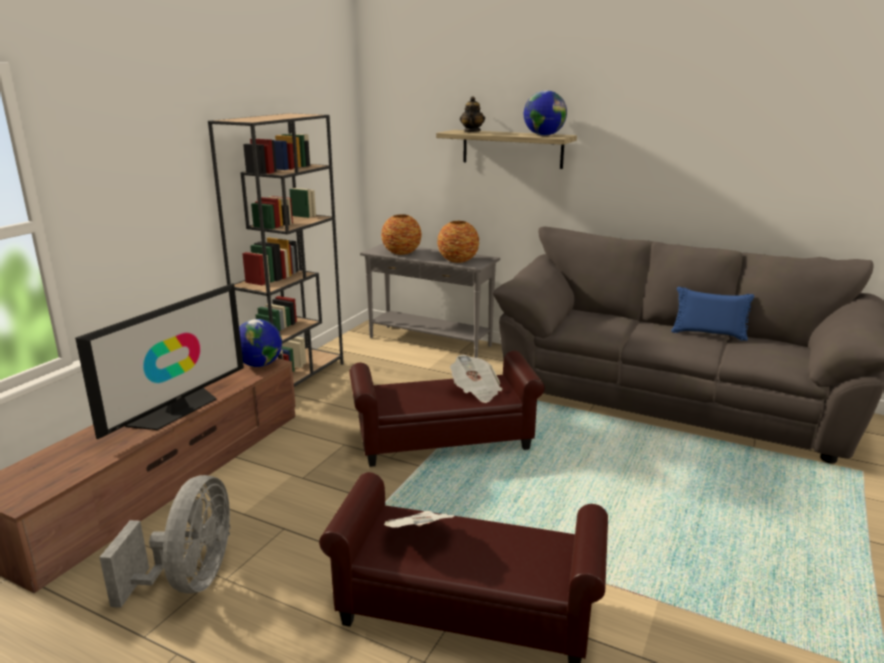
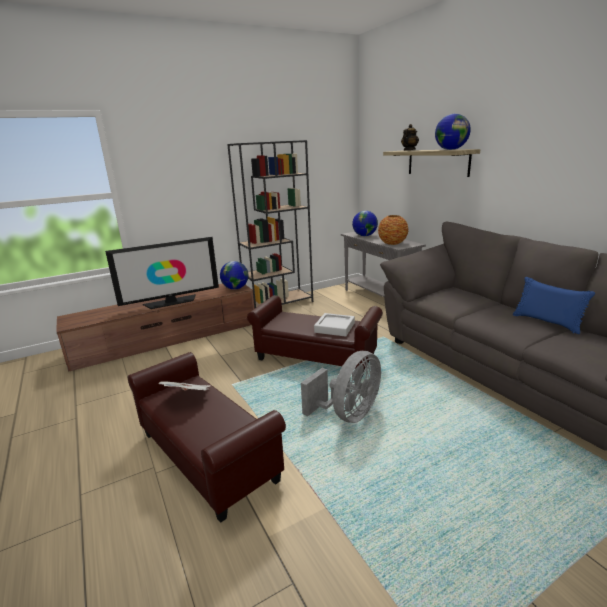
camera: 35 degrees right, 0 degrees up
grey fan [99,475,230,608] -> grey fan moved to [301,351,381,423]
vase [381,214,422,255] -> globe [352,211,378,236]
newspaper [450,355,503,403] -> grey tray [314,313,355,337]

